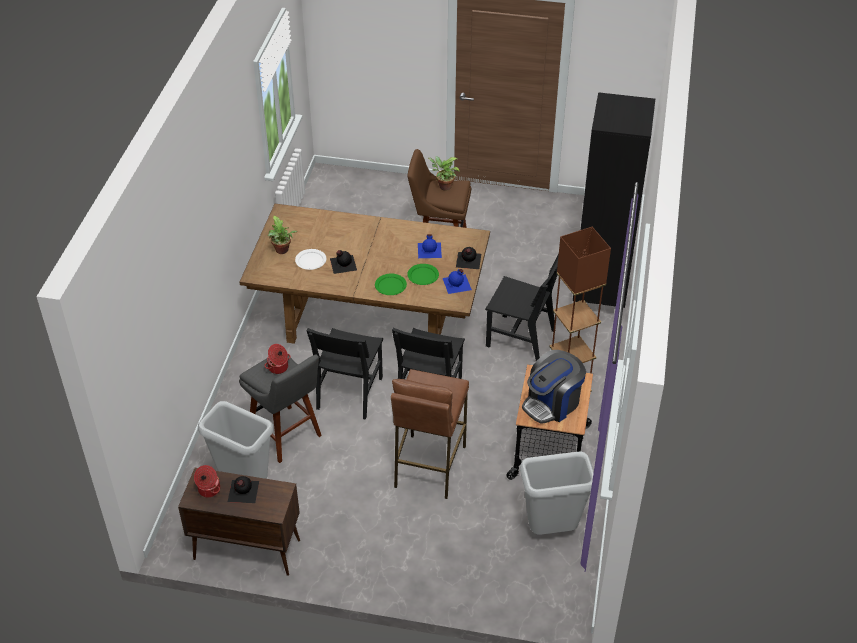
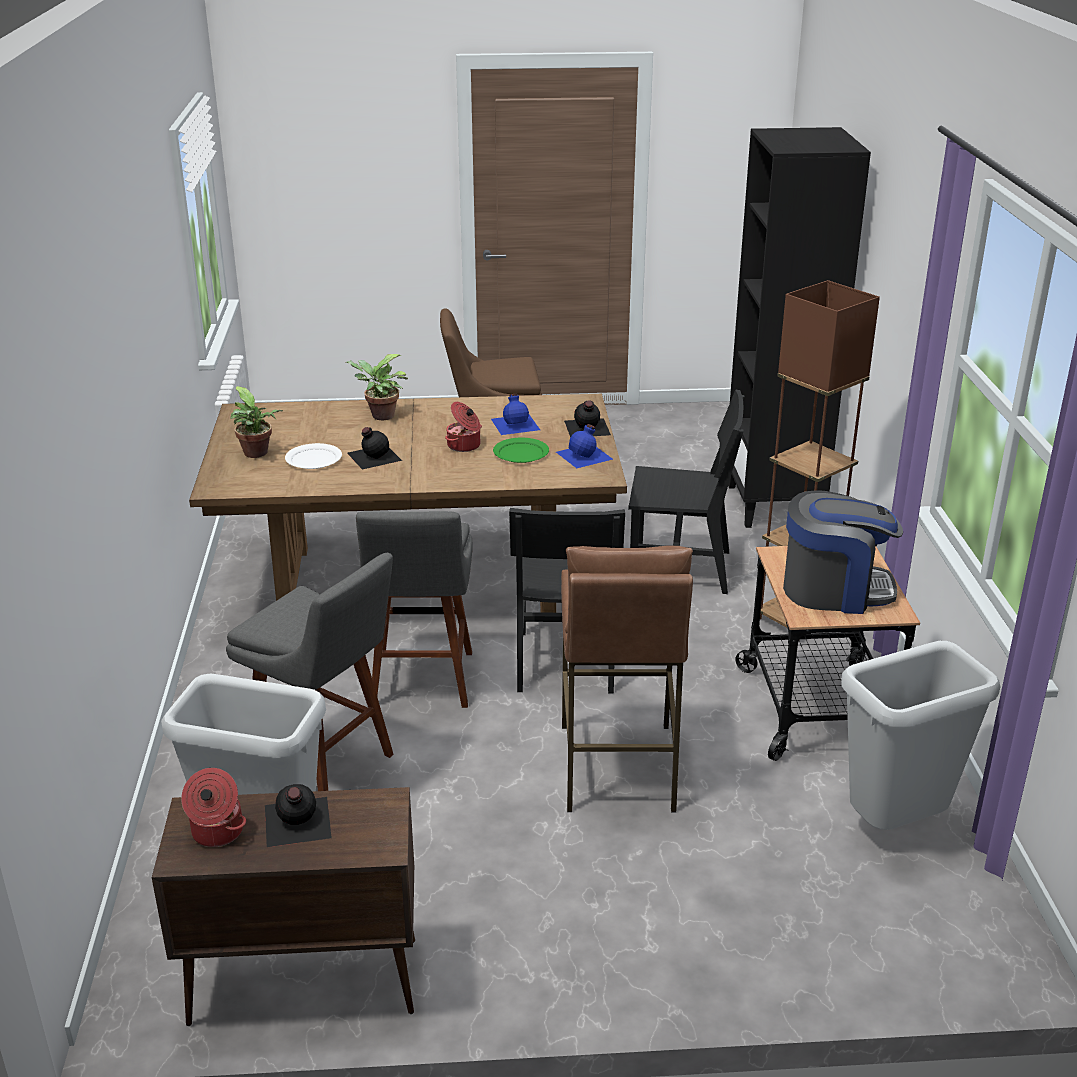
camera: 15 degrees left, 15 degrees down
cooking pot [265,344,291,374] -> cooking pot moved to [445,402,482,452]
black chair [306,328,383,420] -> grey stool [356,511,473,708]
green plate [375,274,407,295] -> none
potted plant [428,156,460,191] -> potted plant moved to [346,354,408,420]
coffee machine [522,350,586,424] -> coffee machine turned 120 degrees counterclockwise [783,490,903,614]

